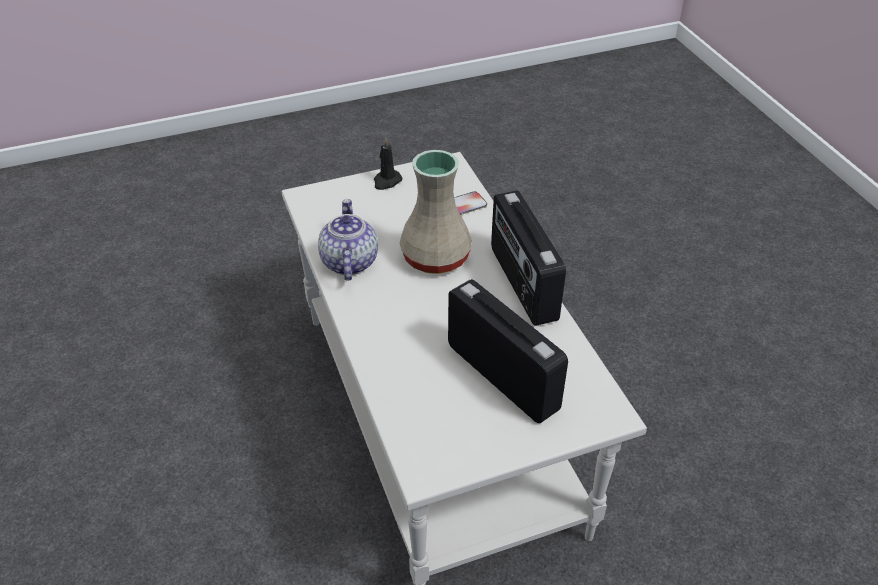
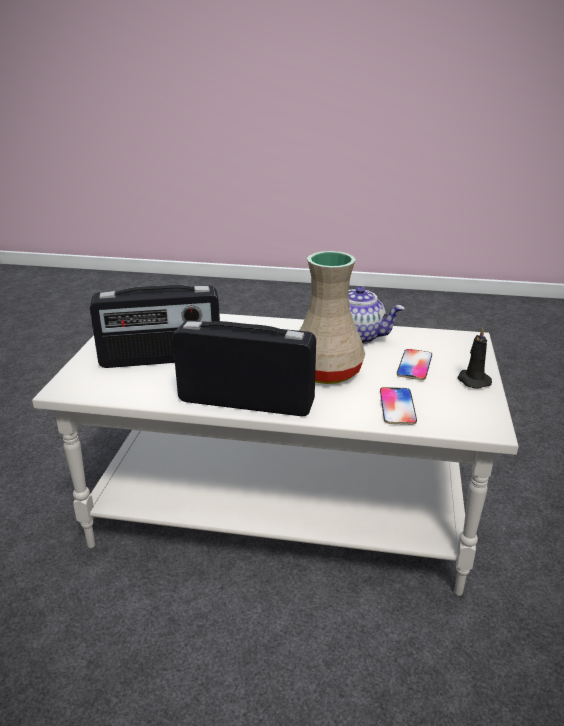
camera: 120 degrees right, 15 degrees down
none -> phone [397,349,432,380]

